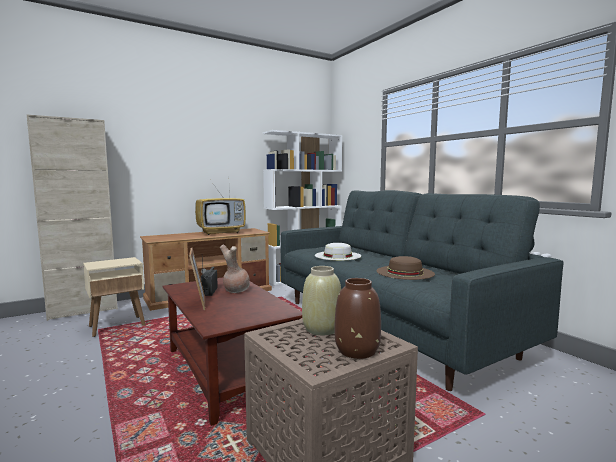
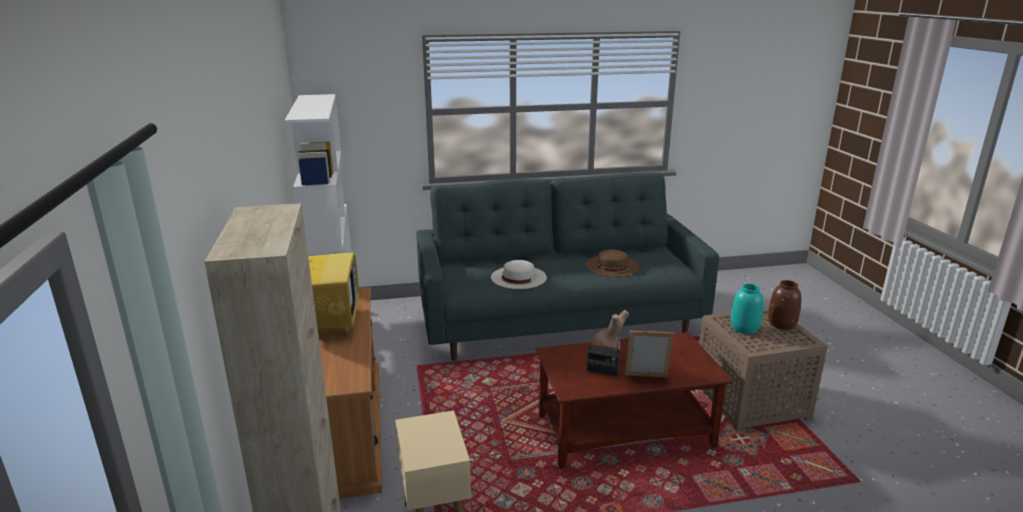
camera: 70 degrees left, 15 degrees up
beige vase [302,266,341,335] -> turquoise vase [731,284,764,334]

